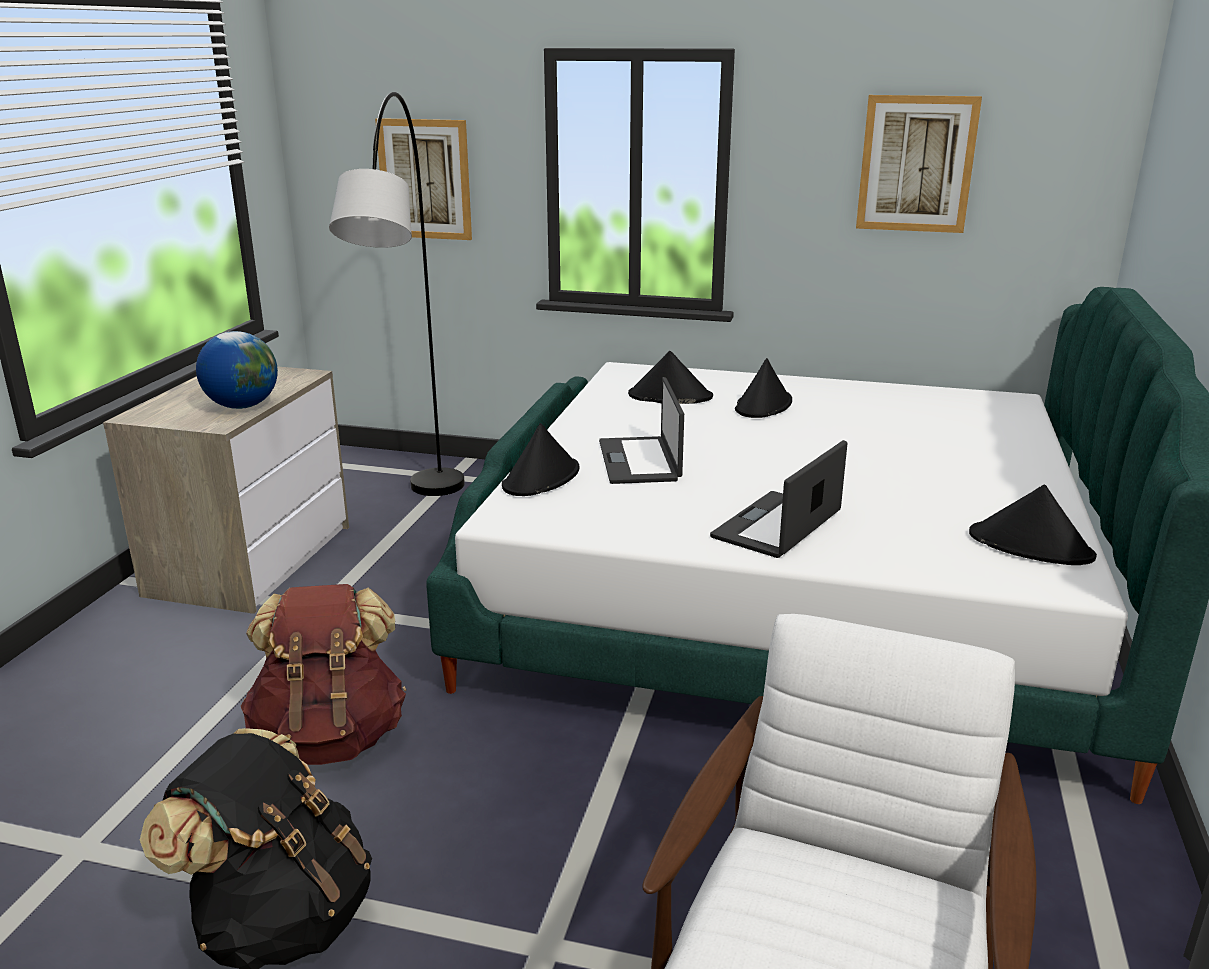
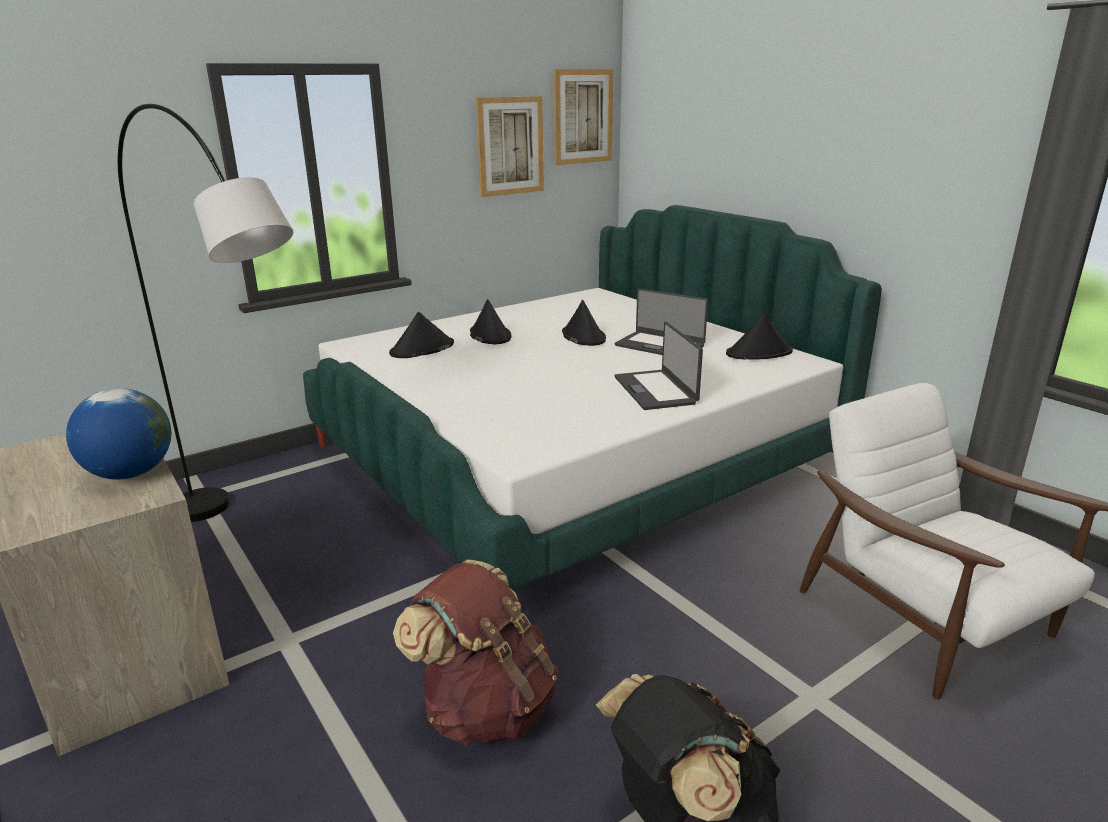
camera: 50 degrees left, 0 degrees up
picture [375,118,472,240] -> picture moved to [554,69,613,165]
black hat [502,423,579,496] -> black hat moved to [562,300,606,346]
laptop [599,377,684,484] -> laptop moved to [615,289,708,355]

